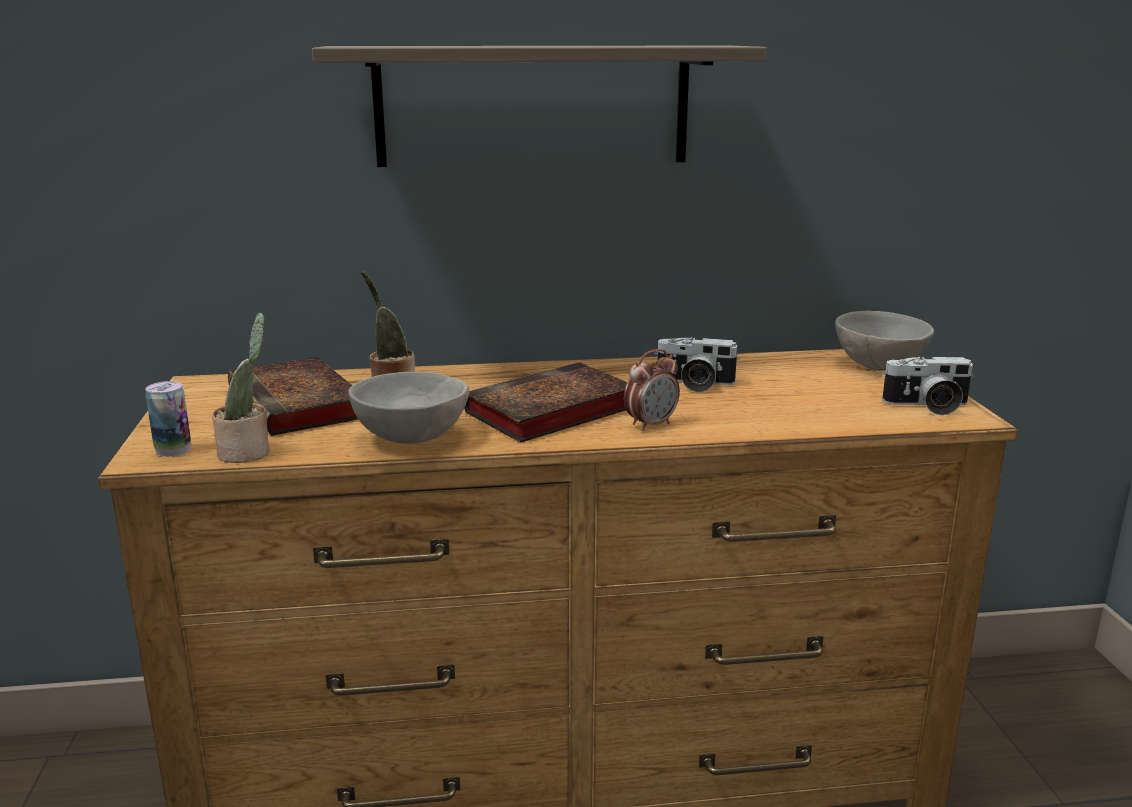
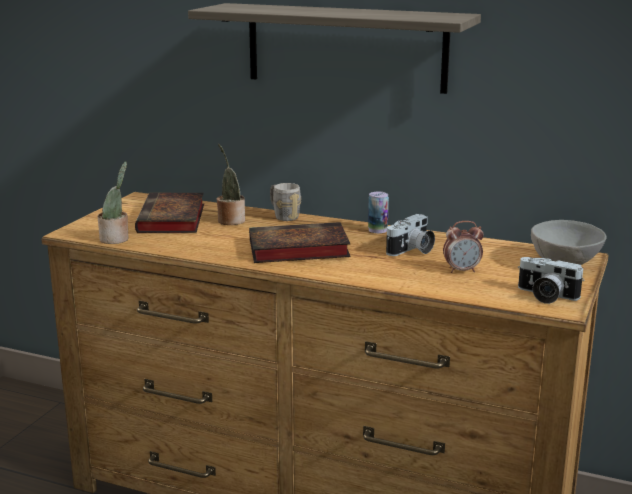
camera: 30 degrees right, 0 degrees up
can [145,381,191,457] -> can moved to [368,192,389,233]
grey bowl [348,372,469,444] -> none
alarm clock [624,349,680,431] -> alarm clock moved to [443,221,484,273]
camera [655,337,740,392] -> camera turned 90 degrees counterclockwise [386,214,435,256]
none -> grey mug [270,183,301,221]

